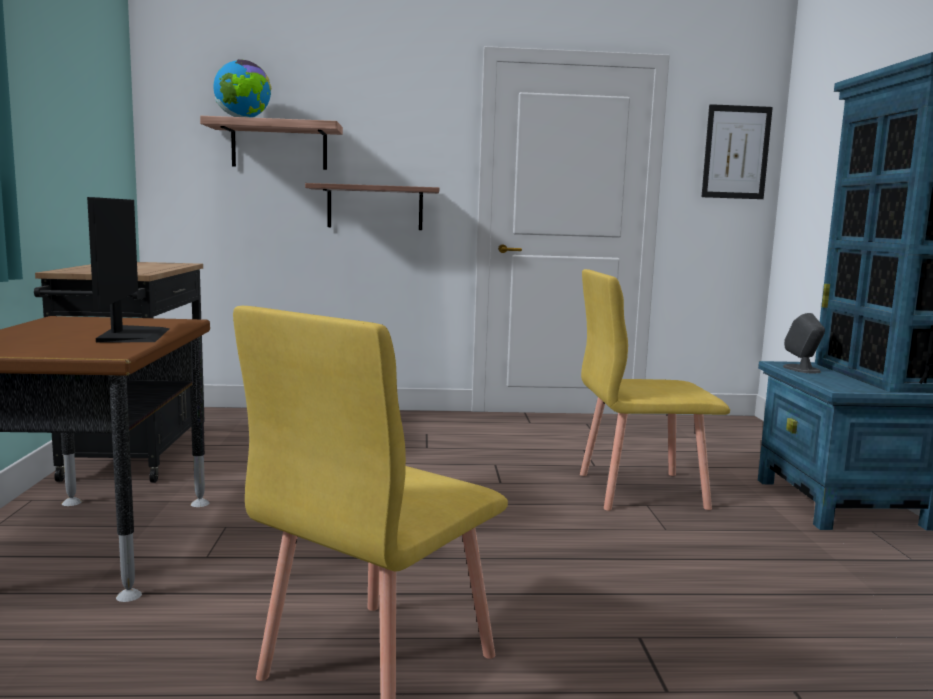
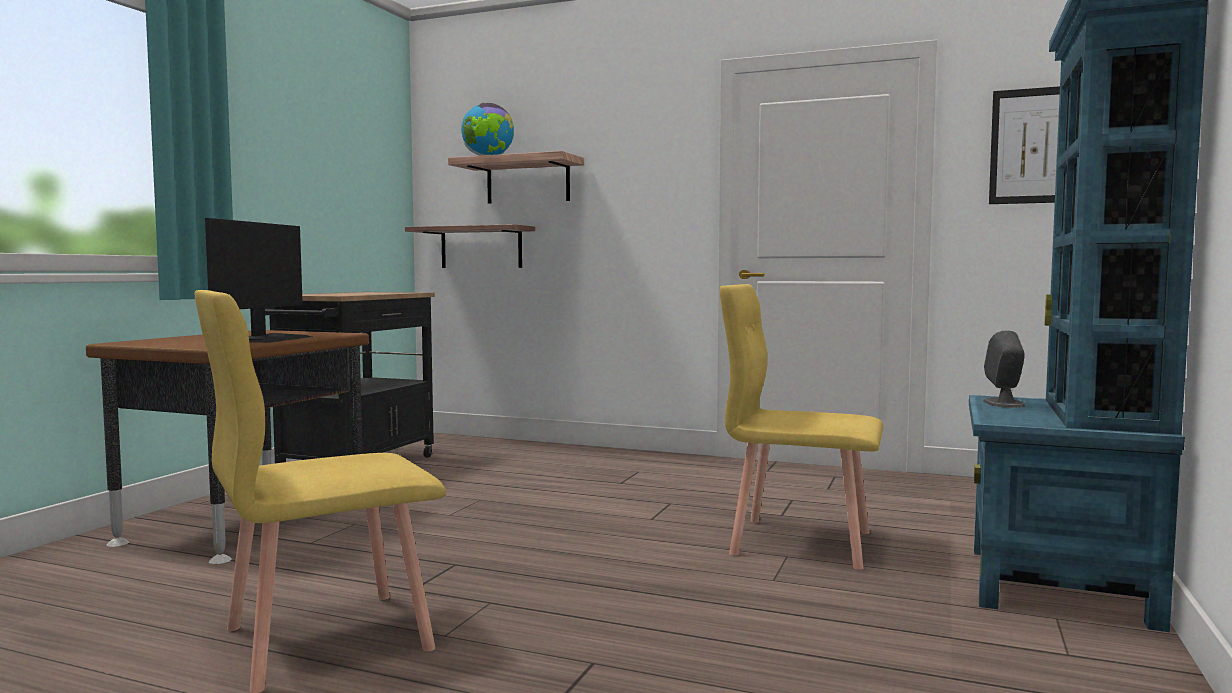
camera: 25 degrees right, 5 degrees down
shelf [305,183,439,230] -> shelf moved to [405,224,535,268]

